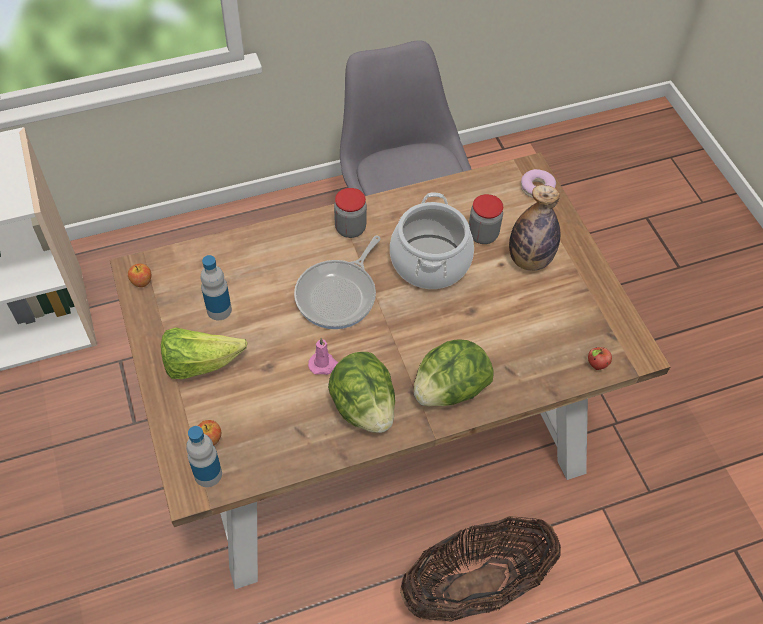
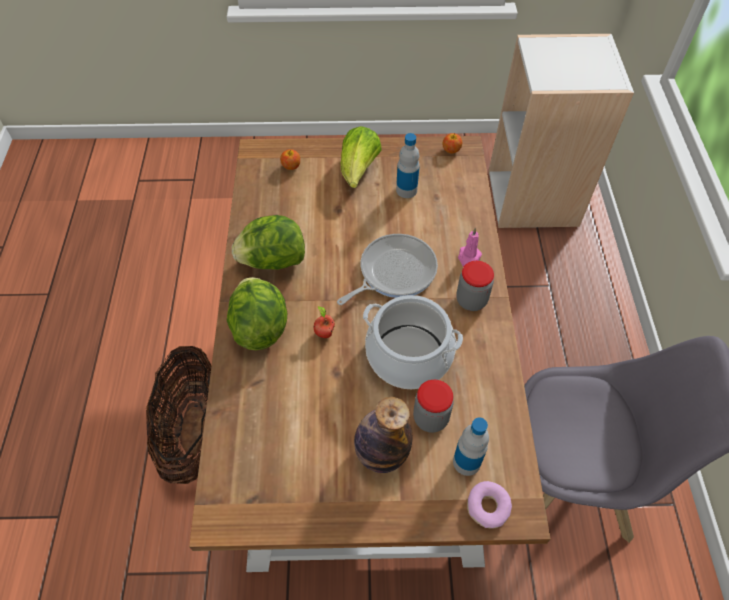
camera: 110 degrees right, 0 degrees up
bottle [186,426,222,487] -> bottle moved to [453,417,489,476]
frying pan [294,235,381,329] -> frying pan turned 90 degrees clockwise [337,234,438,305]
pink candle [308,338,338,375] -> pink candle moved to [458,228,482,267]
apple [588,347,612,370] -> apple moved to [313,306,335,338]

